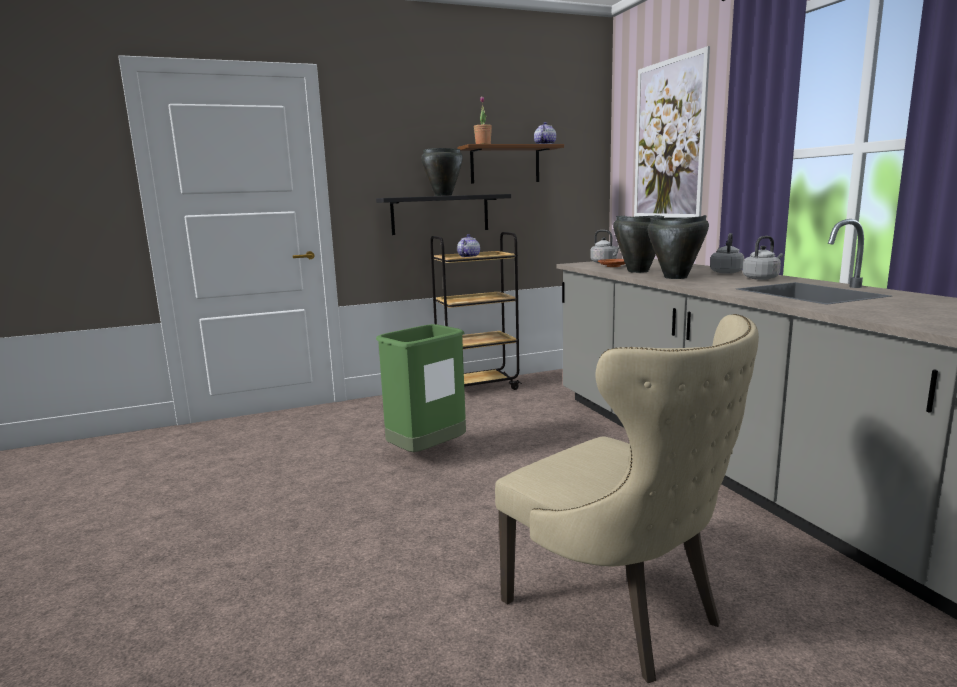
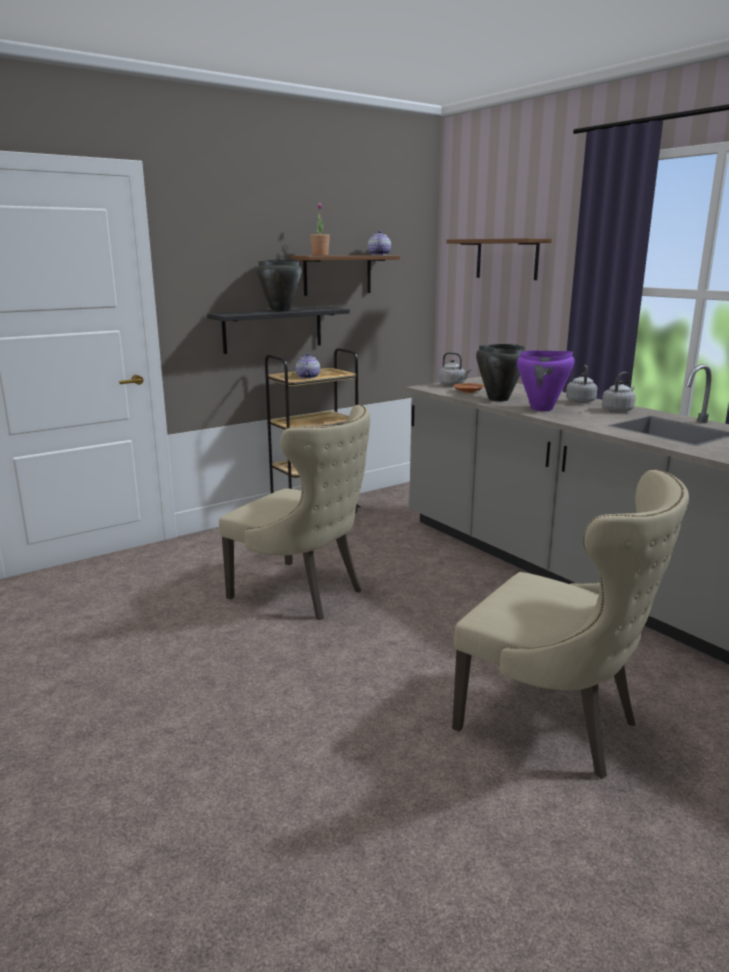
camera: 15 degrees left, 5 degrees up
green trash can [376,324,466,452] -> beige chair [219,404,370,620]
picture [634,46,710,218] -> brown shelf [446,238,552,280]
black cooking pot [647,215,709,279] -> purple cooking pot [517,350,574,411]

